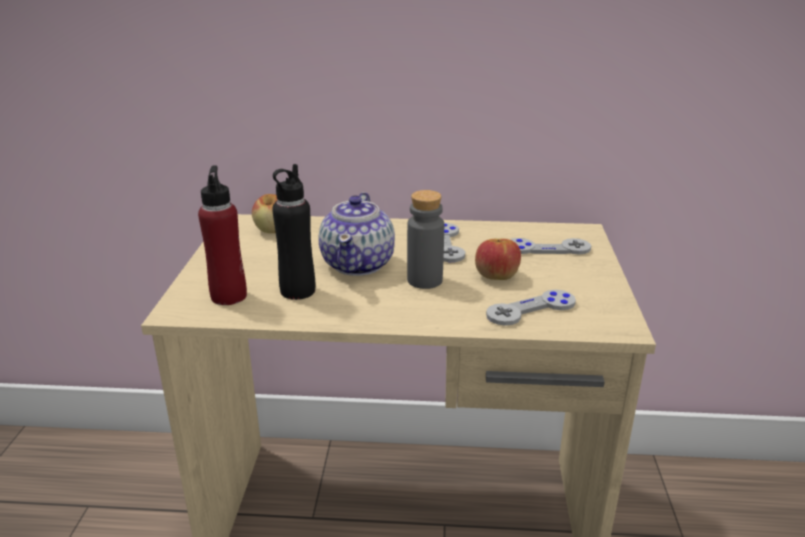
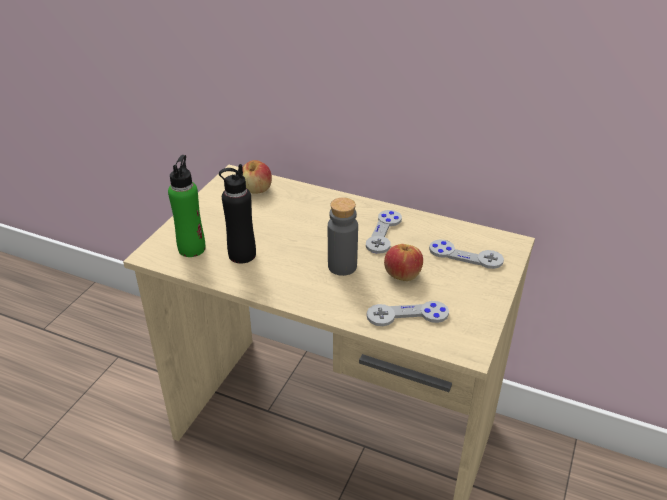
camera: 20 degrees right, 10 degrees up
red bottle [198,165,247,305] -> green bottle [168,155,205,257]
teapot [319,192,395,276] -> none

